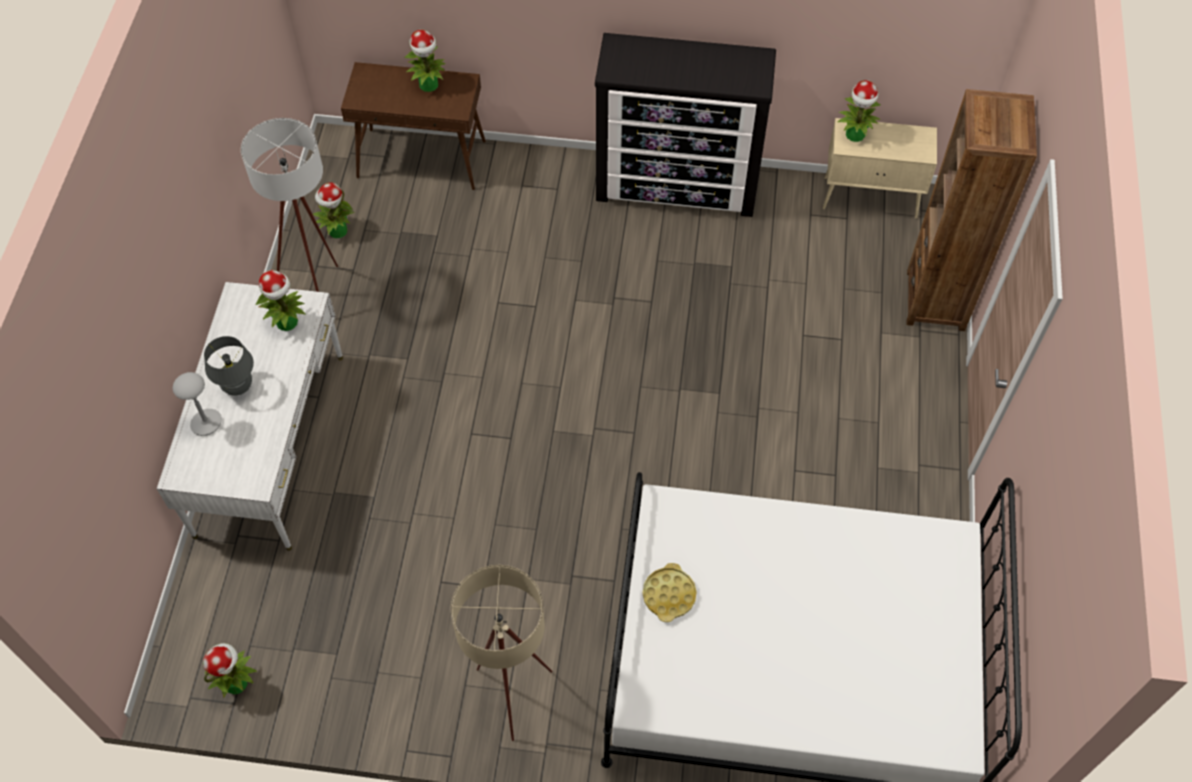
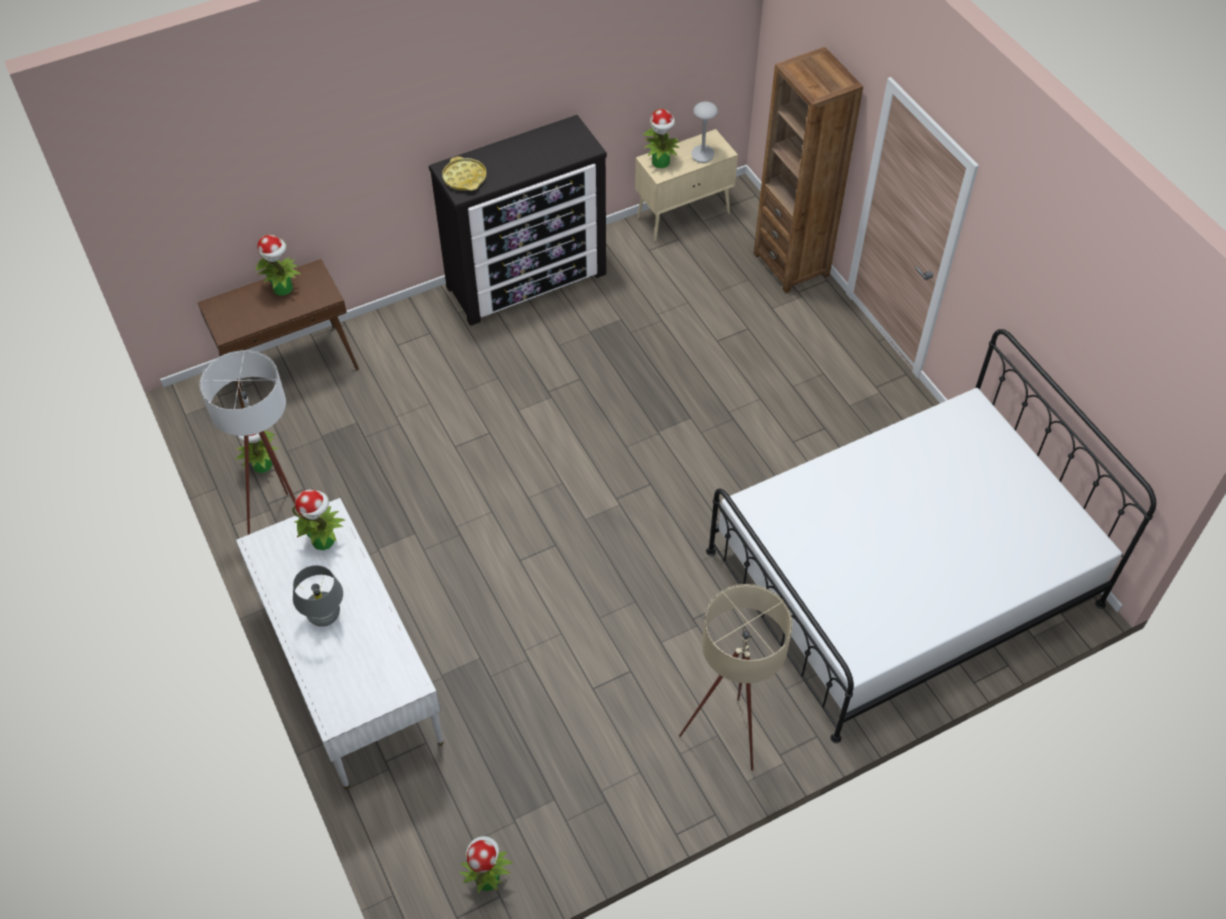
camera: 35 degrees left, 5 degrees down
grey table lamp [172,372,222,436] -> grey table lamp moved to [691,101,718,163]
yellow tray [642,563,697,622] -> yellow tray moved to [442,156,486,191]

